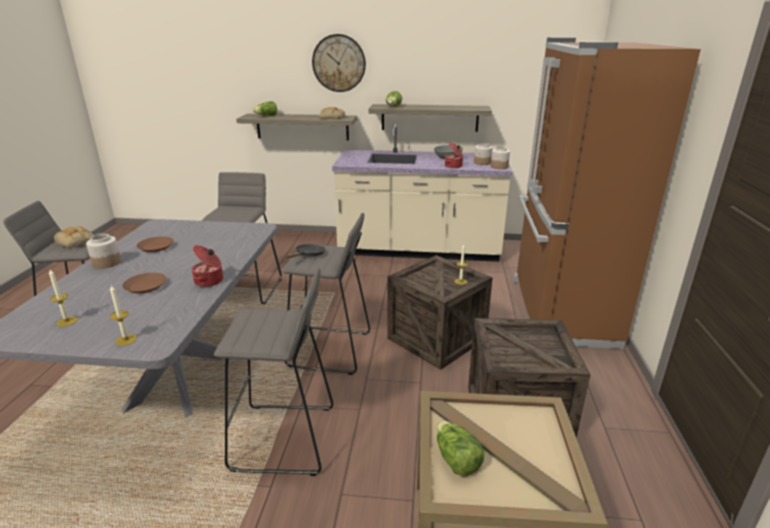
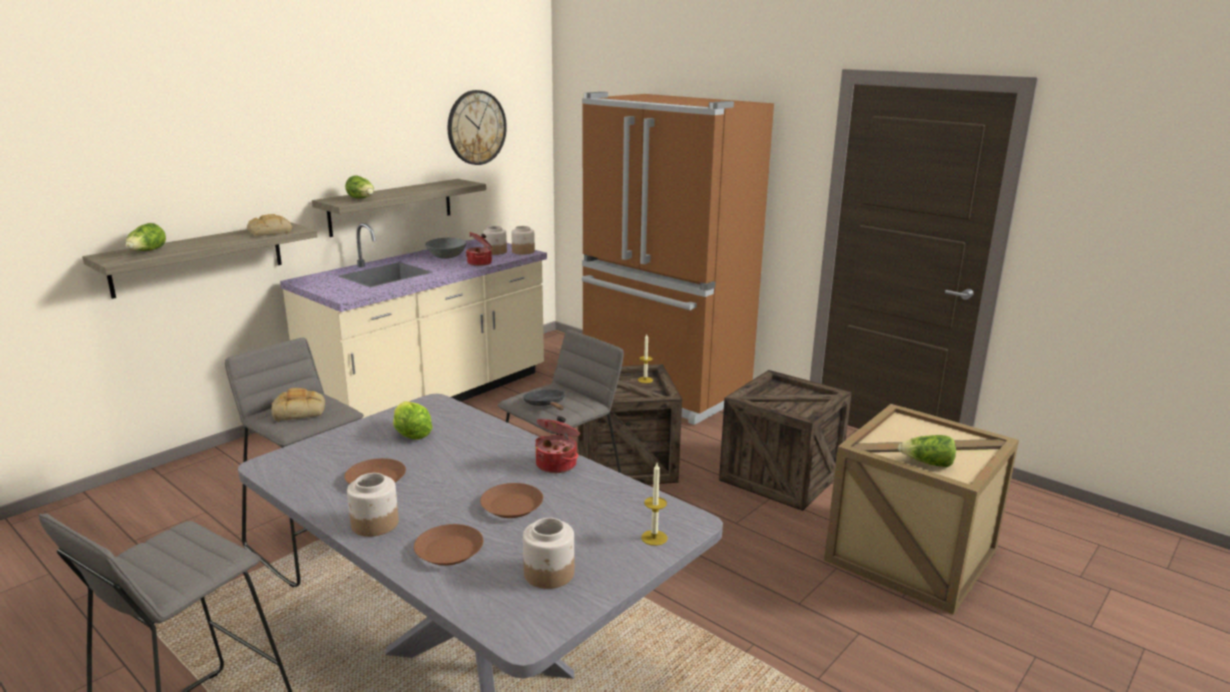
camera: 55 degrees left, 5 degrees down
candle [49,269,78,327] -> jar [523,518,574,589]
bread [54,226,94,248] -> bread moved to [271,388,325,421]
grey stool [214,267,333,476] -> none
wall clock [312,34,366,92] -> wall clock moved to [448,90,507,165]
none -> lettuce [393,401,433,440]
none -> brown plate [414,524,483,566]

